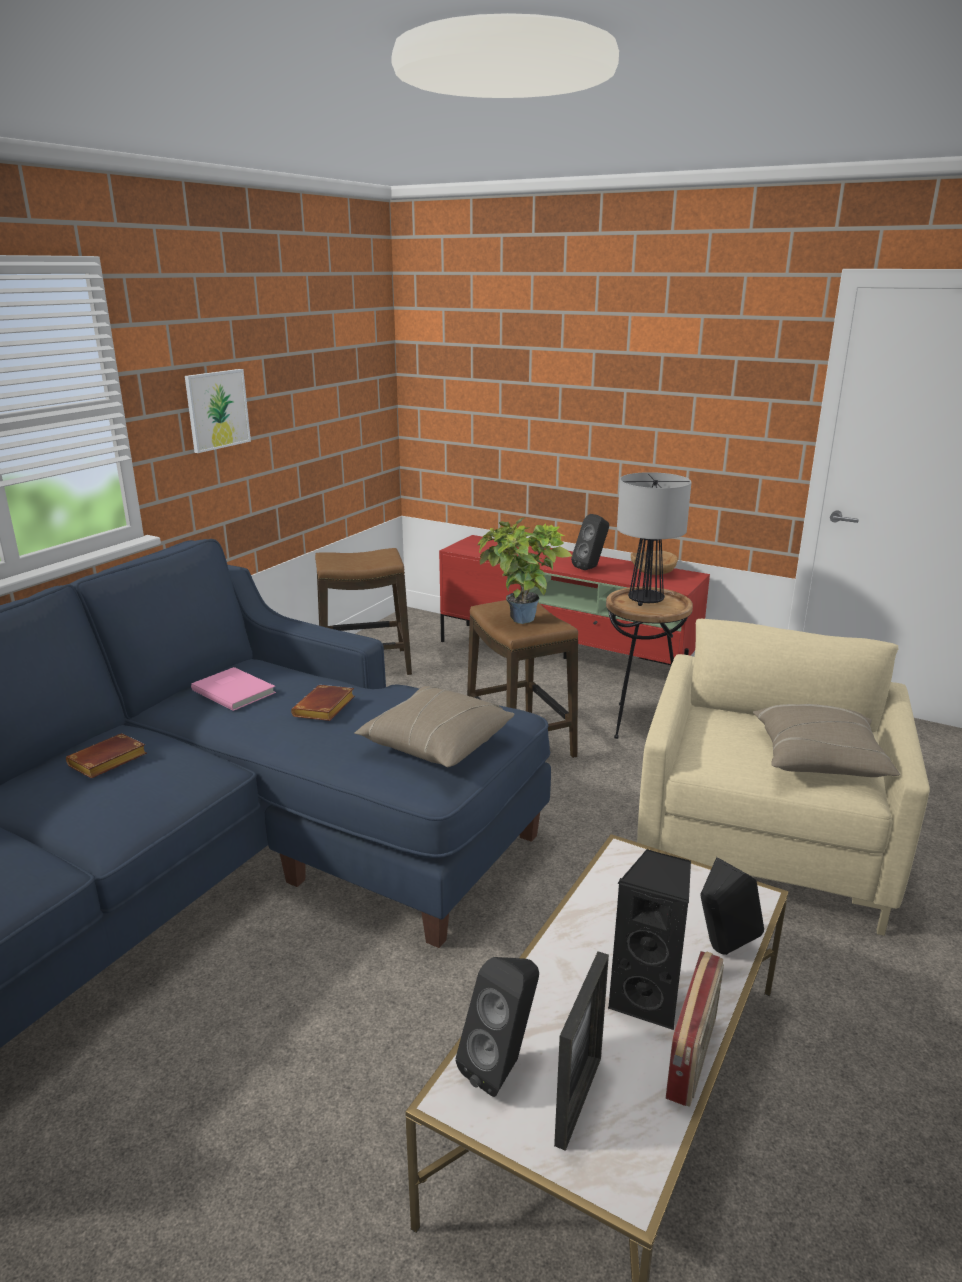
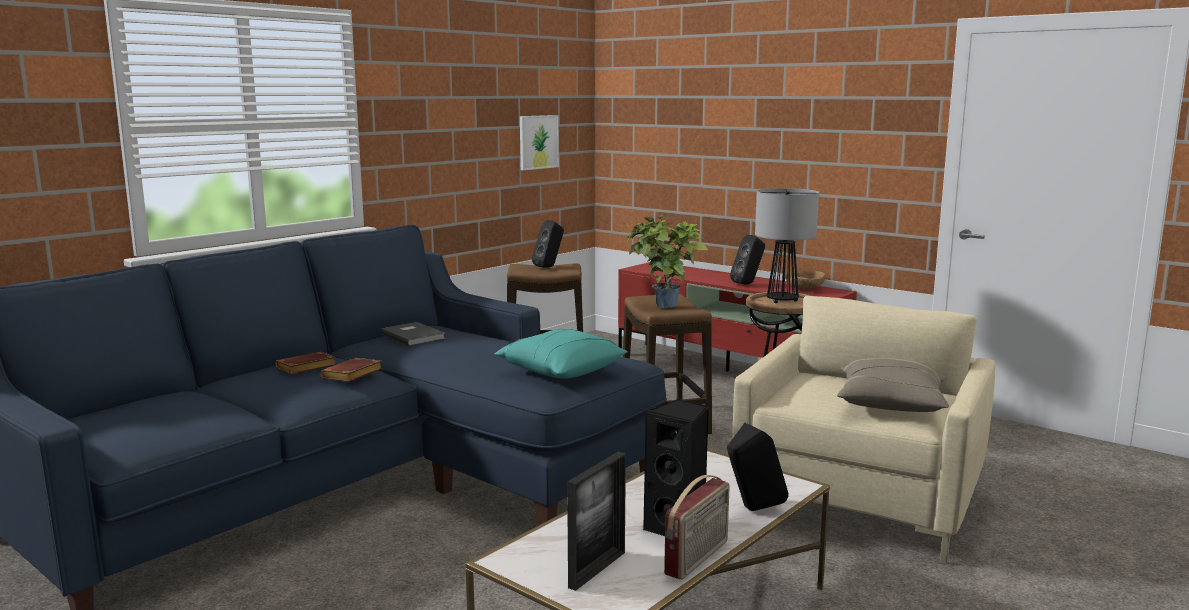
camera: 10 degrees right, 10 degrees down
picture [185,369,251,453] -> picture moved to [520,115,559,170]
pink book [191,667,276,711] -> grey book [381,322,446,346]
brown book [291,685,355,721] -> brown book moved to [321,358,382,382]
beige pillow [355,686,514,767] -> turquoise pillow [494,329,628,379]
black speaker [456,957,539,1097] -> black speaker moved to [532,220,564,268]

